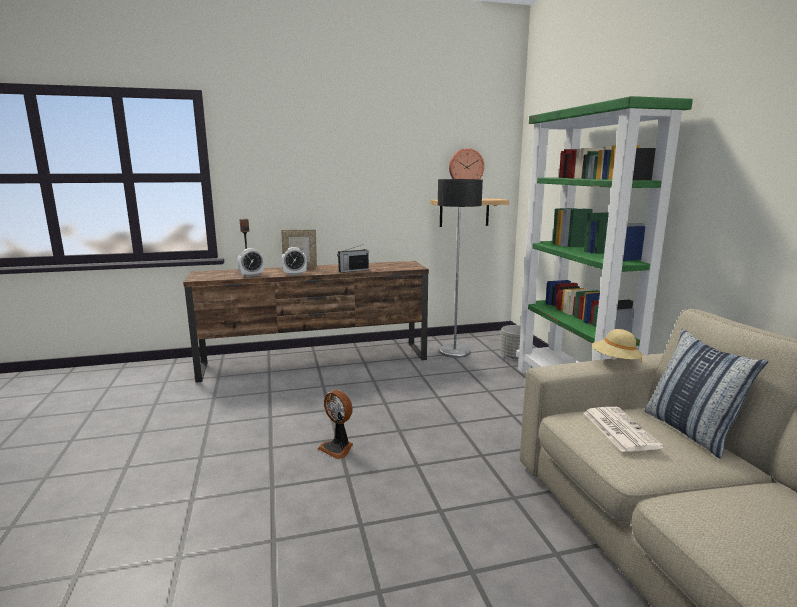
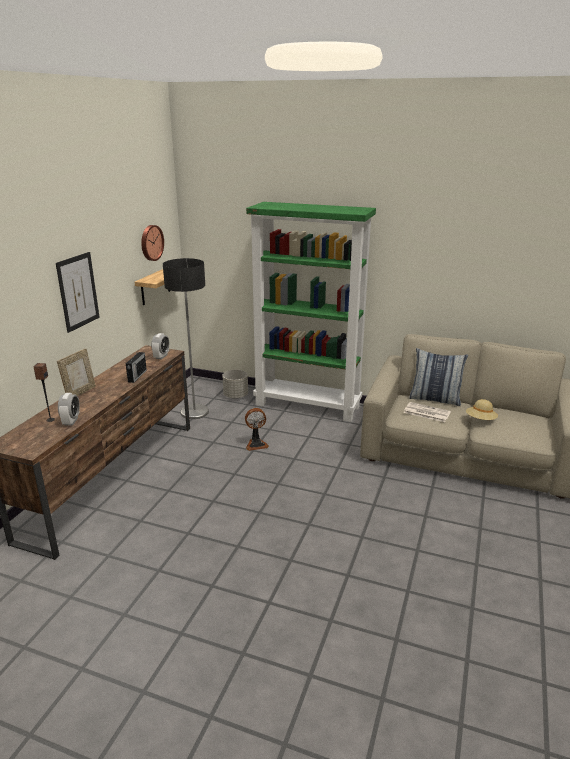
camera: 55 degrees left, 10 degrees up
alarm clock [282,247,307,275] -> alarm clock moved to [151,333,169,360]
fan [317,390,353,459] -> fan moved to [245,408,269,451]
beige hat [592,329,643,363] -> beige hat moved to [466,399,498,420]
none -> picture [56,252,100,333]

